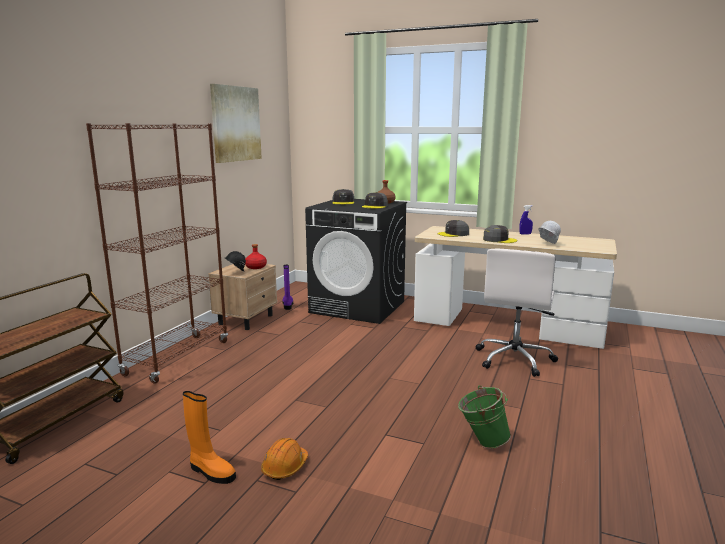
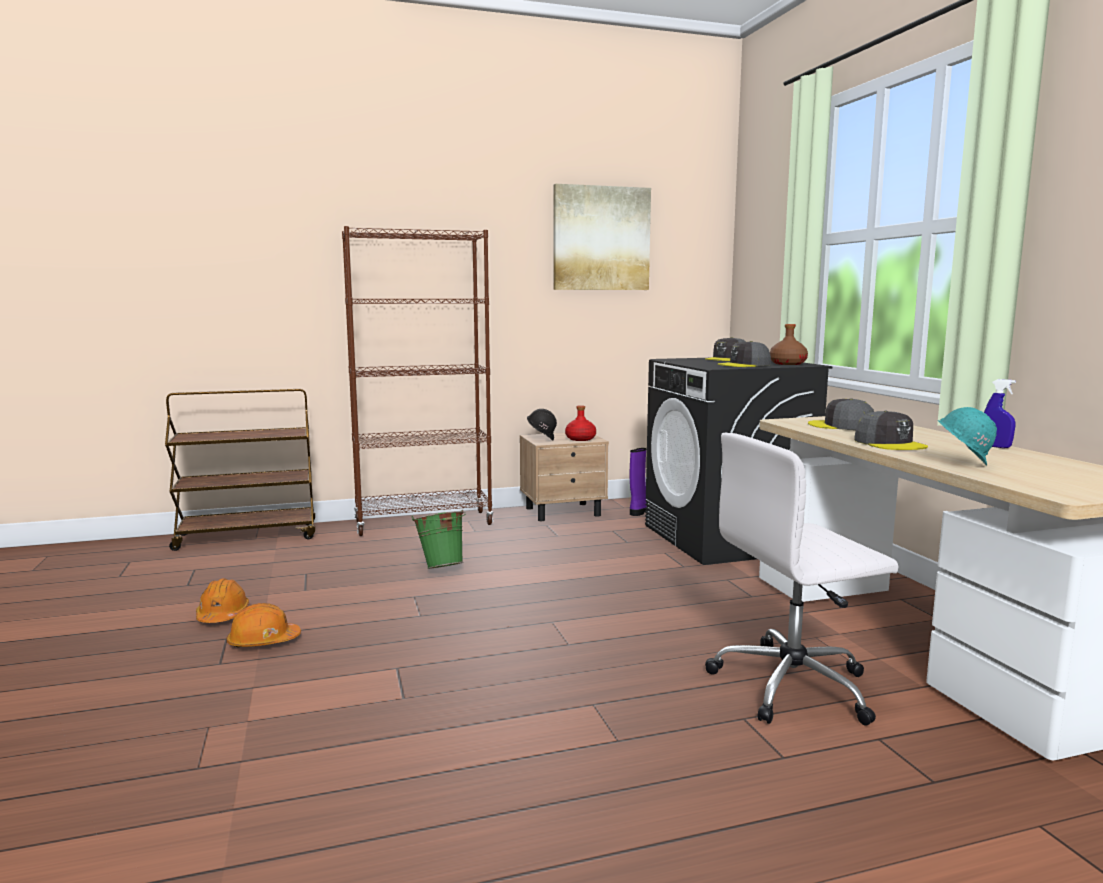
camera: 50 degrees right, 5 degrees down
orange boot [183,391,236,484] -> orange hard hat [196,578,249,623]
green bucket [458,385,511,449] -> green bucket moved to [412,510,466,569]
white hard hat [538,221,561,244] -> turquoise hard hat [938,407,997,466]

